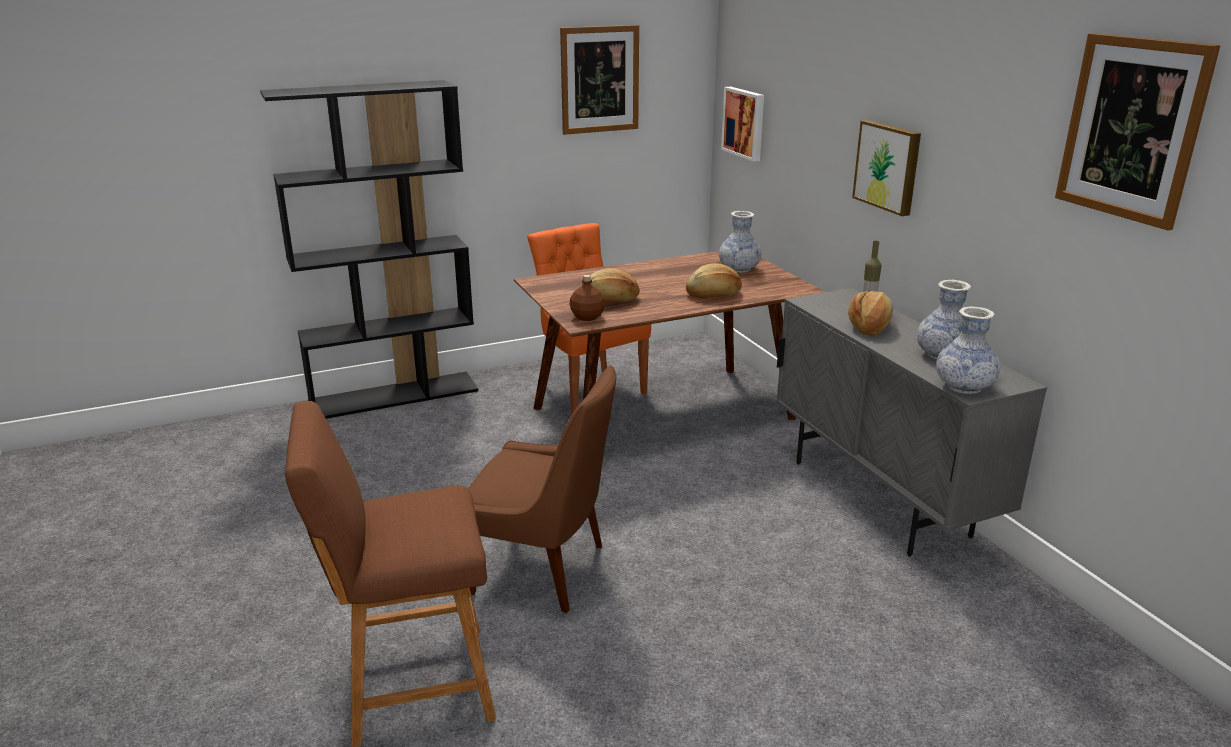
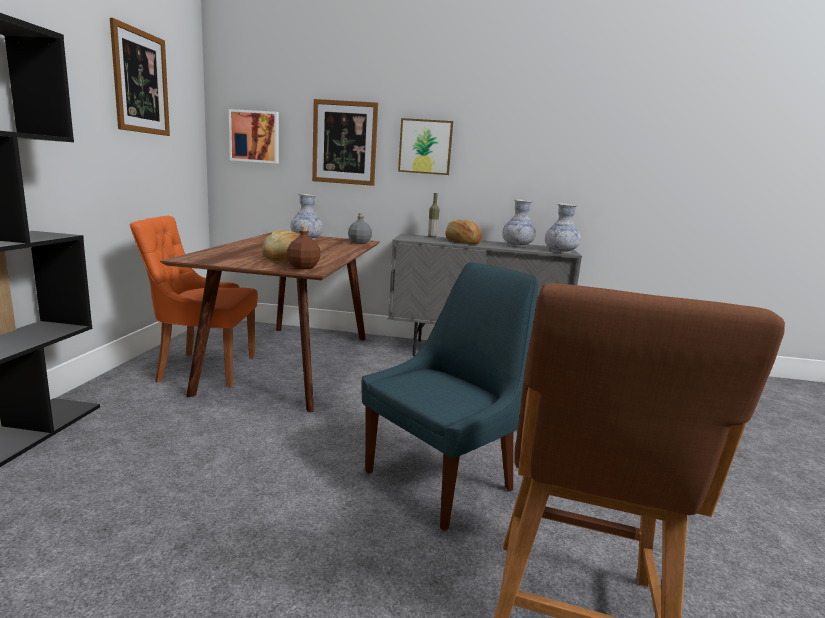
camera: 60 degrees left, 10 degrees down
brown chair [468,365,616,613] -> blue chair [362,262,538,531]
bread [686,263,742,298] -> none
picture [1055,33,1220,231] -> picture moved to [312,99,378,186]
none -> grey bottle [348,213,372,244]

